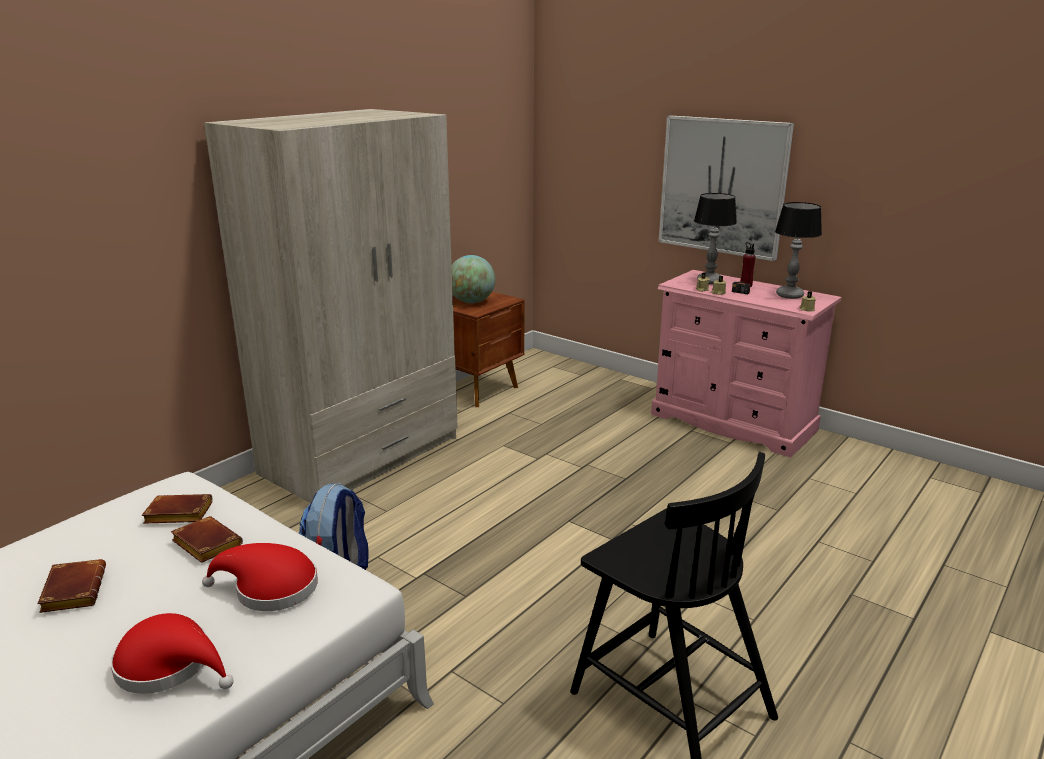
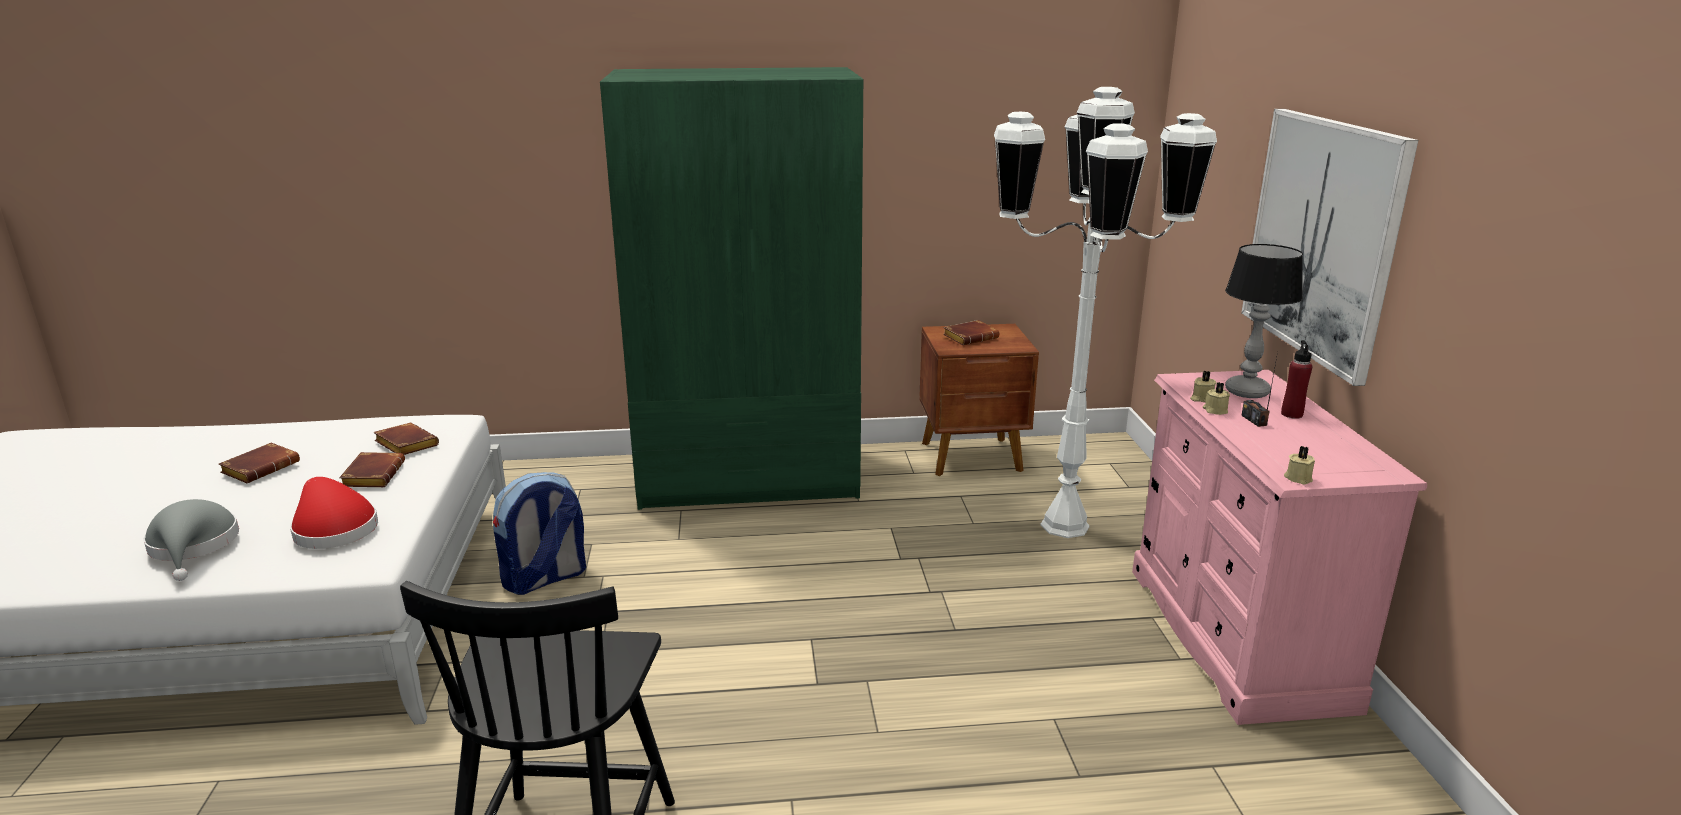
camera: 45 degrees right, 0 degrees up
red hat [111,613,234,694] -> grey hat [143,499,239,581]
beige wardrobe [204,109,458,503] -> green wardrobe [600,67,863,510]
globe [452,255,495,303] -> brown book [943,320,999,345]
table lamp [775,202,822,299] -> none
none -> white floor lamp [994,87,1217,538]

